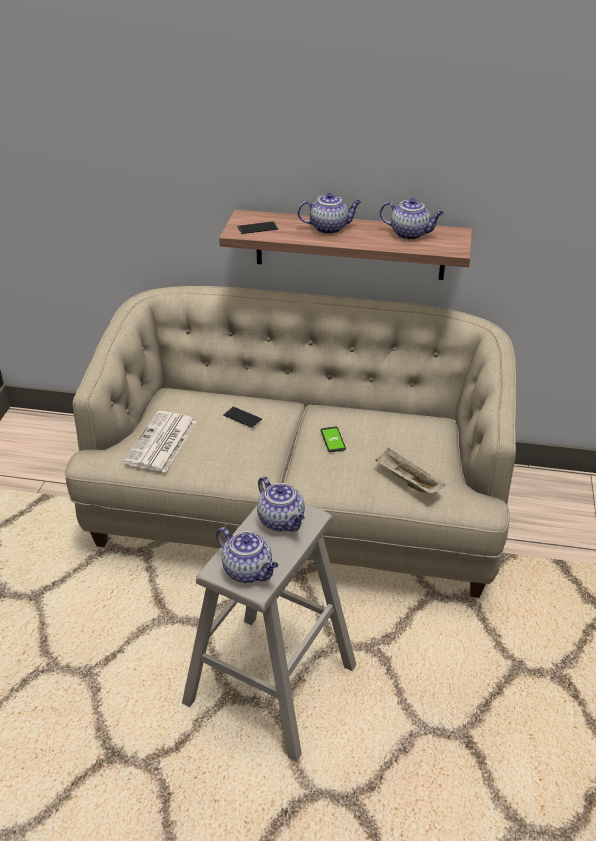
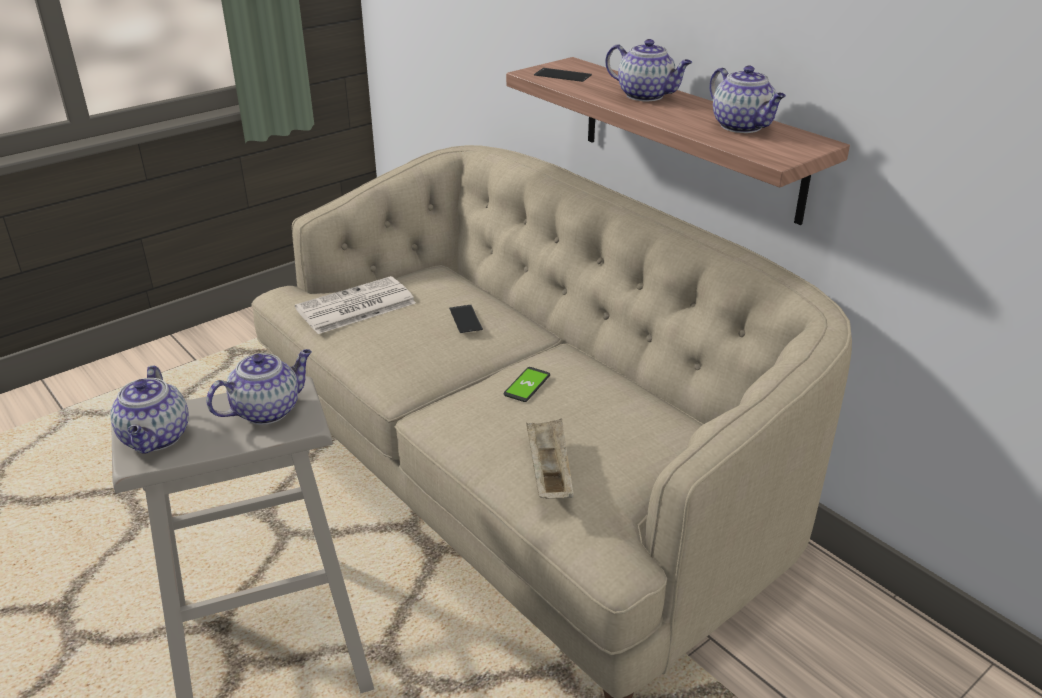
camera: 40 degrees right, 5 degrees down
teapot [257,476,305,532] -> teapot turned 135 degrees counterclockwise [206,349,312,425]

